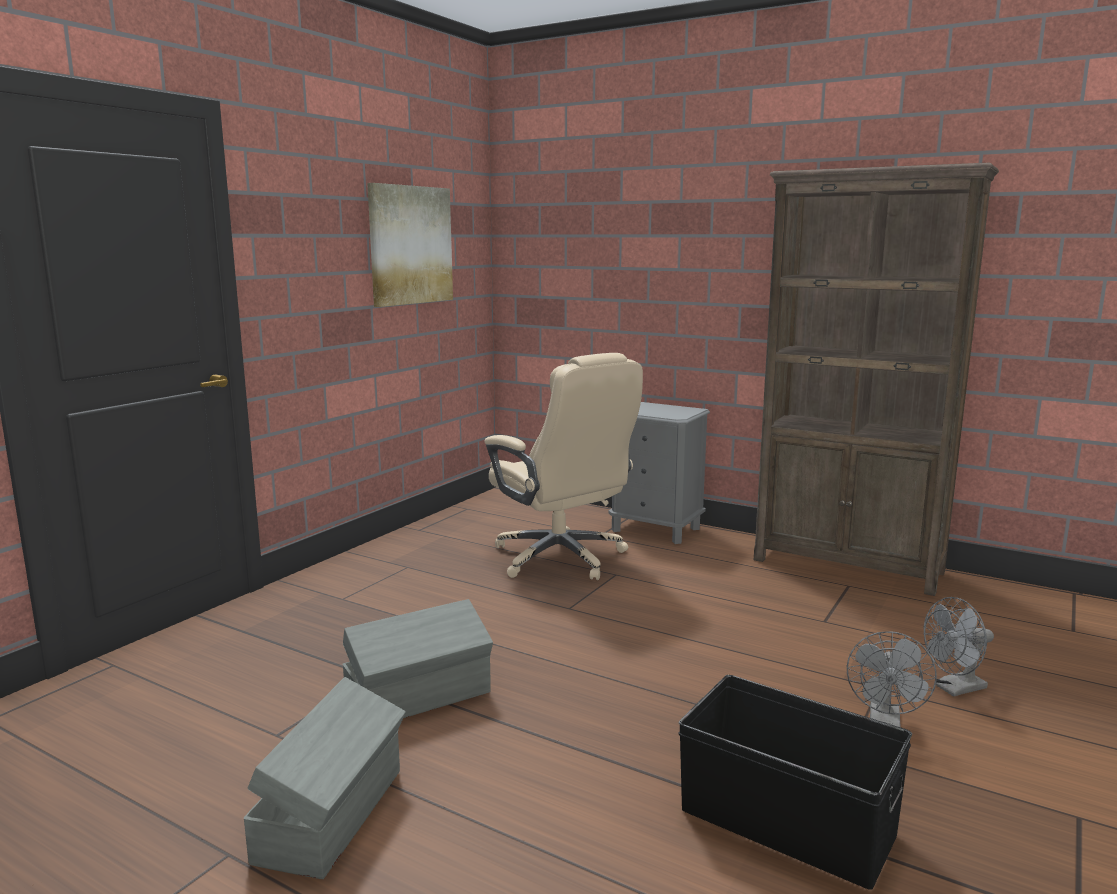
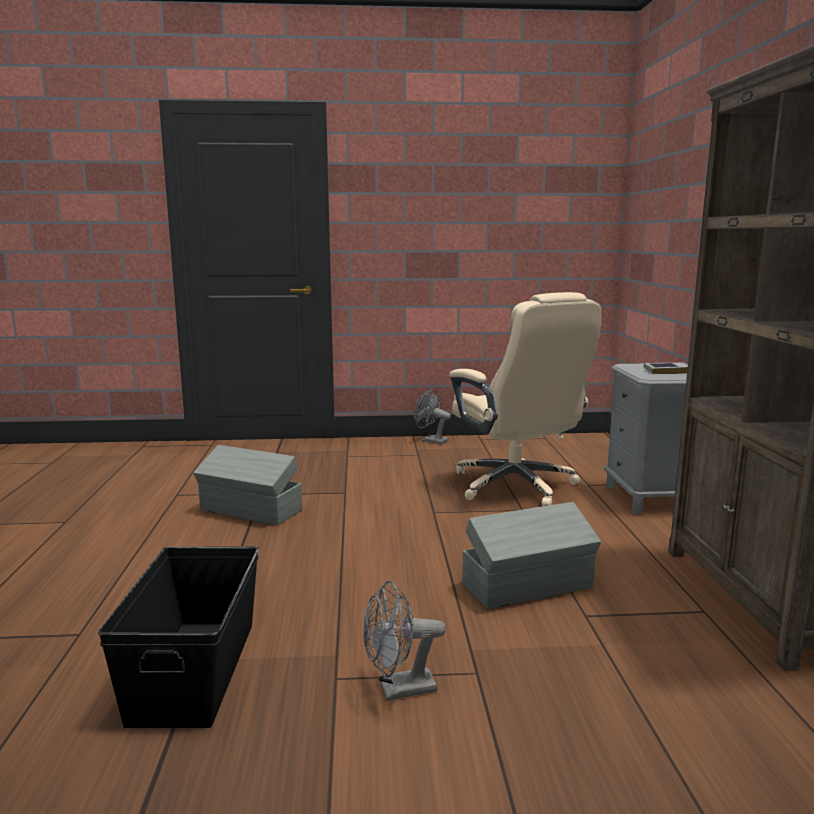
camera: 55 degrees right, 0 degrees up
grey storage box [244,677,406,879] -> grey storage box moved to [462,502,601,610]
picture [367,183,453,307] -> none
beige office chair [484,353,643,580] -> beige office chair turned 45 degrees counterclockwise [449,292,602,506]
grey fan [924,597,994,696] -> grey fan moved to [414,389,451,444]
none -> book [643,362,688,374]

